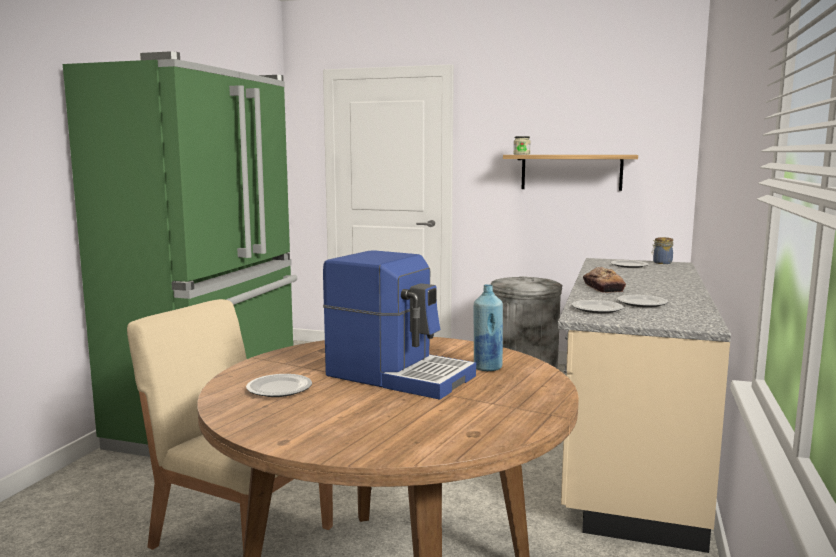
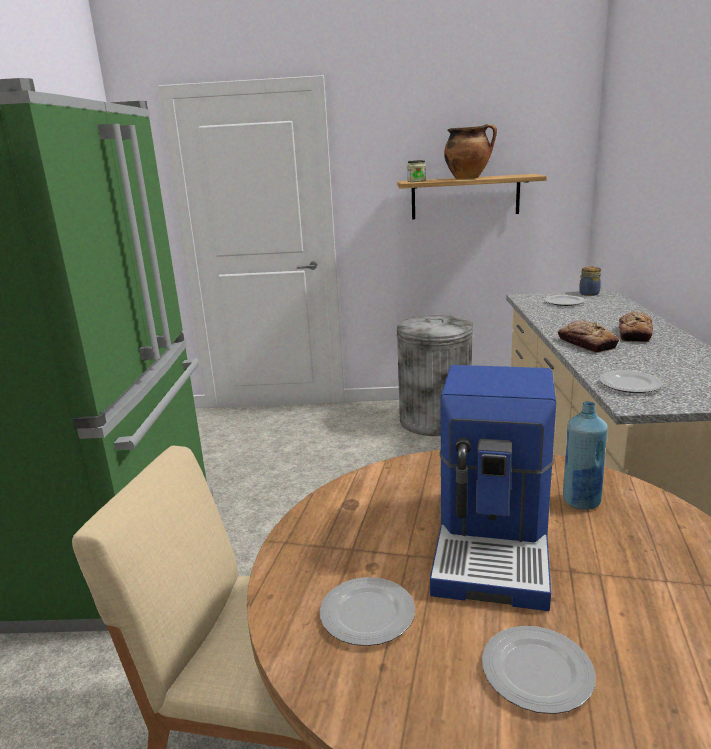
camera: 15 degrees left, 10 degrees up
coffee machine [323,250,476,400] -> coffee machine turned 90 degrees clockwise [430,365,556,611]
plate [617,295,668,308] -> plate moved to [482,626,596,714]
none -> cooking pot [444,124,497,179]
none -> bread [619,310,653,342]

